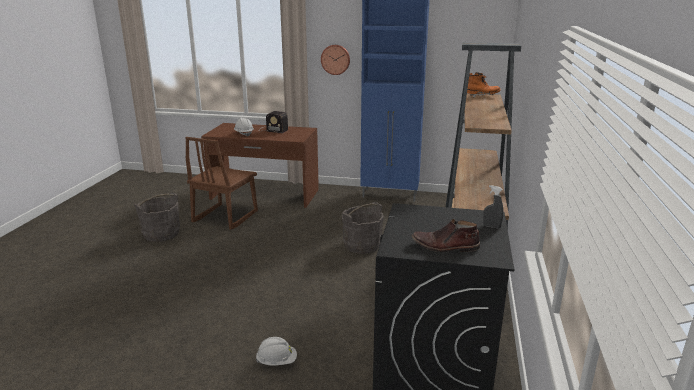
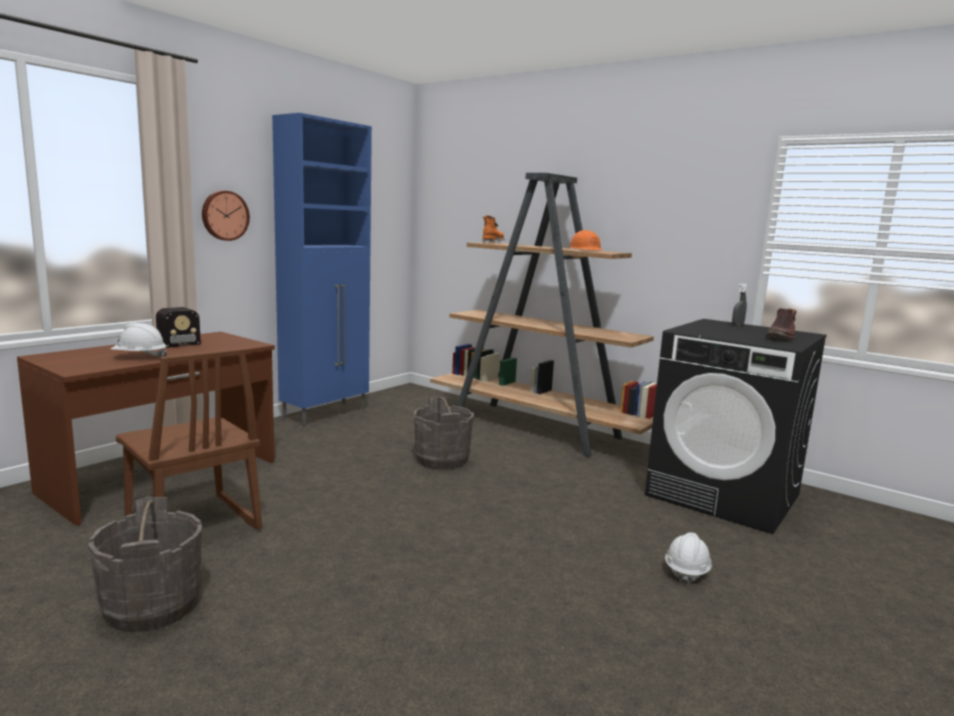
camera: 65 degrees left, 10 degrees down
none -> orange hard hat [568,230,604,251]

